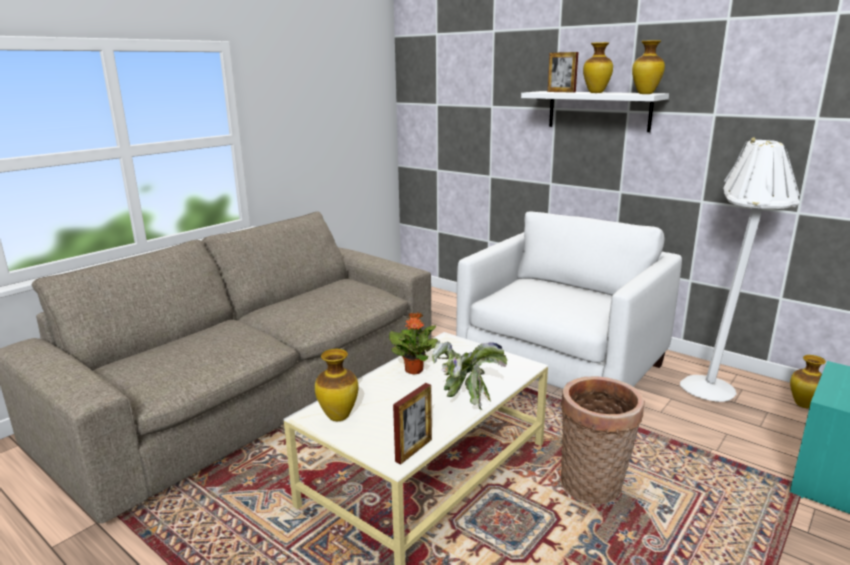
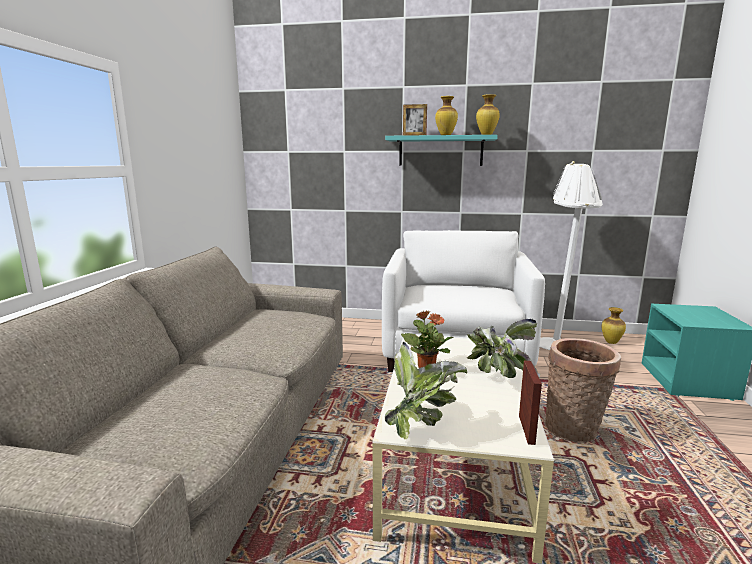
camera: 30 degrees left, 5 degrees down
vase [315,349,359,421] -> potted plant [385,342,467,440]
white shelf [521,91,669,132] -> turquoise shelf [385,135,498,166]

